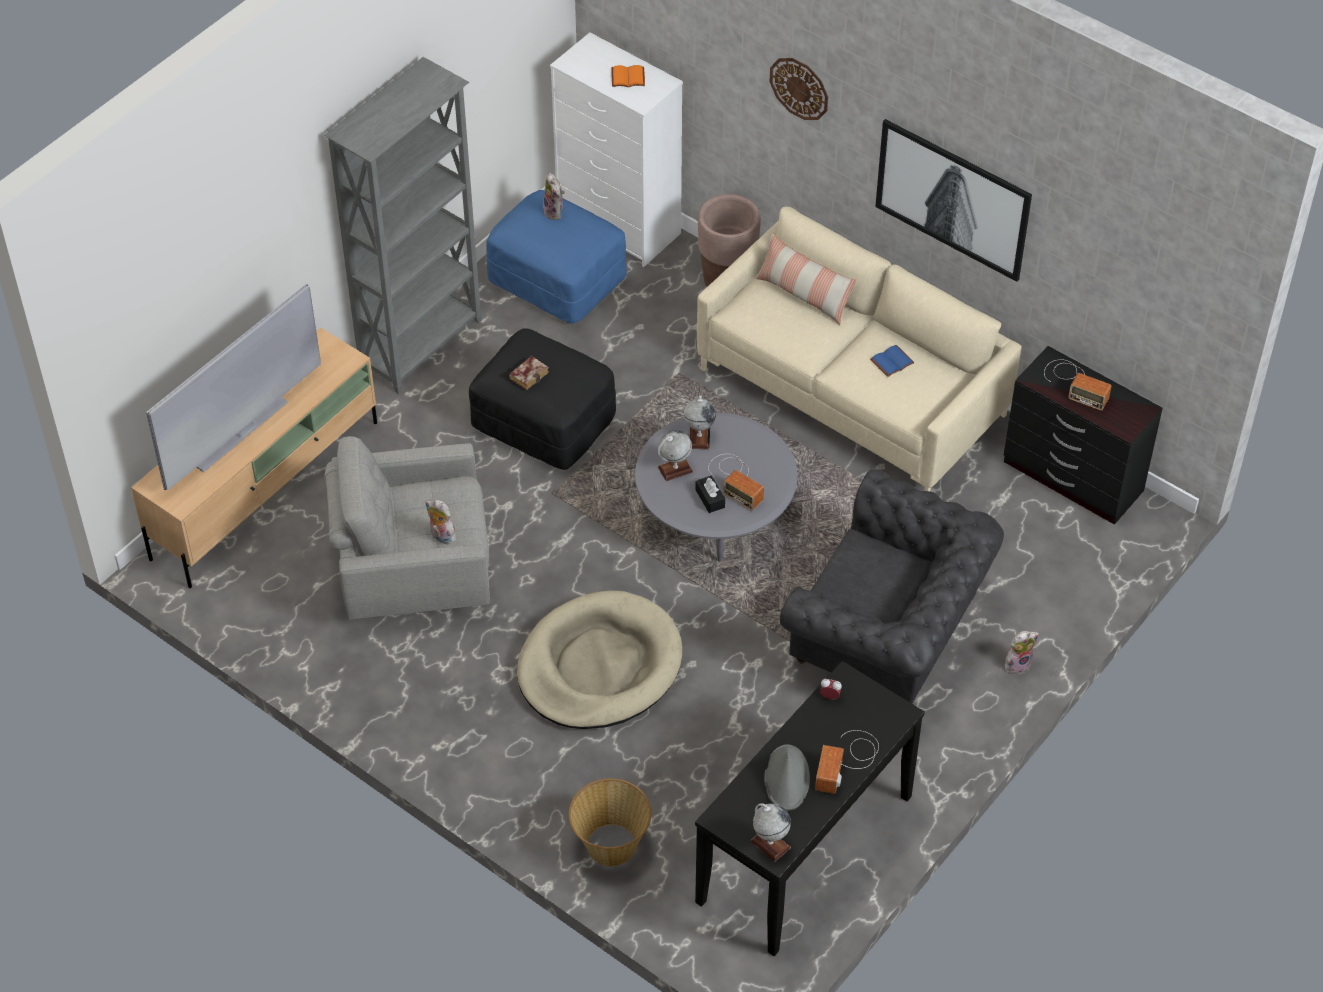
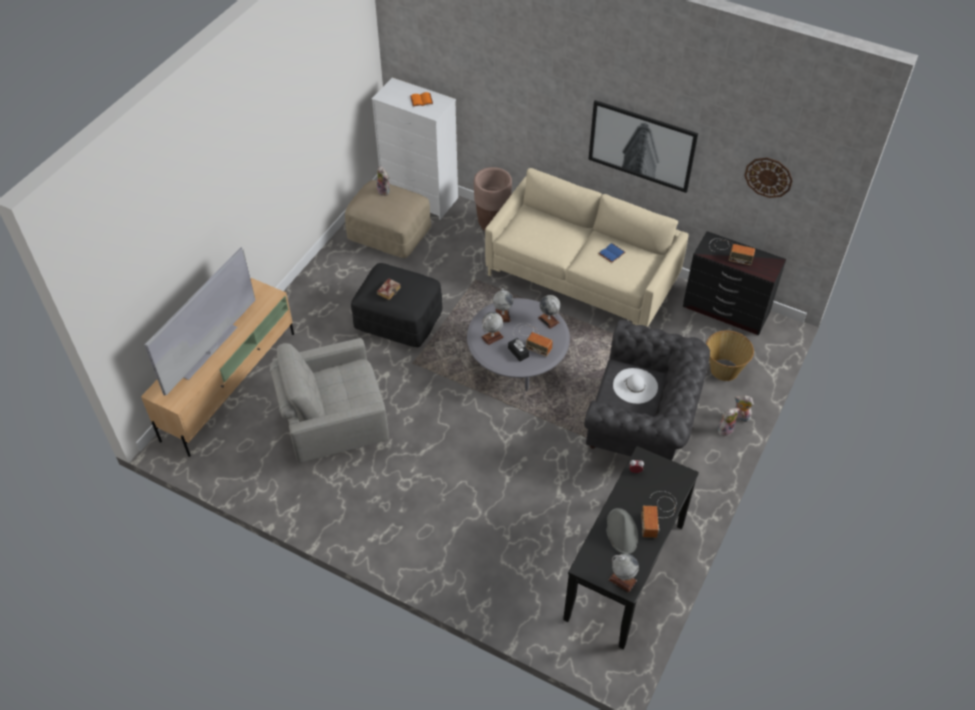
camera: 10 degrees left, 0 degrees up
grey bookcase [324,57,481,394] -> none
plush toy [425,499,456,545] -> plush toy moved to [735,396,754,422]
blue ottoman [486,190,627,324] -> beige ottoman [345,180,431,258]
beige dog bed [517,590,682,729] -> none
basket [568,778,651,866] -> basket moved to [706,330,754,381]
pillow [755,233,856,325] -> none
wall clock [769,58,828,120] -> wall clock moved to [744,158,793,198]
none -> globe [538,295,560,329]
none -> white hat [613,368,658,404]

